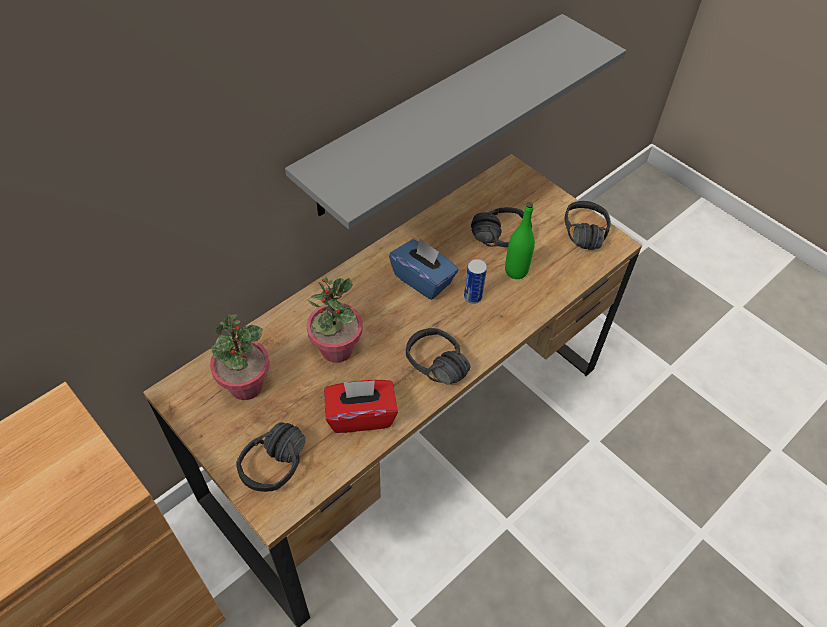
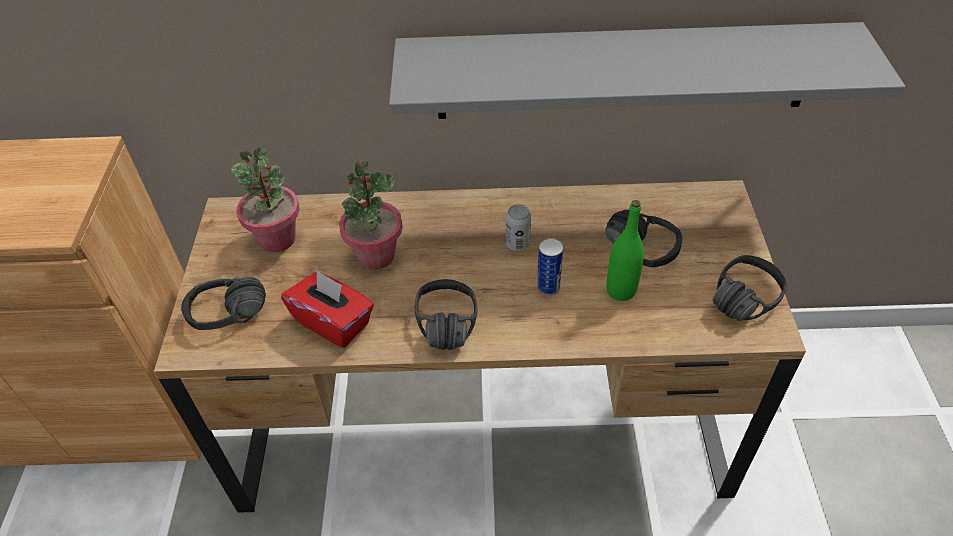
camera: 45 degrees right, 5 degrees down
blue tissue box [389,238,458,300] -> can [506,204,531,251]

